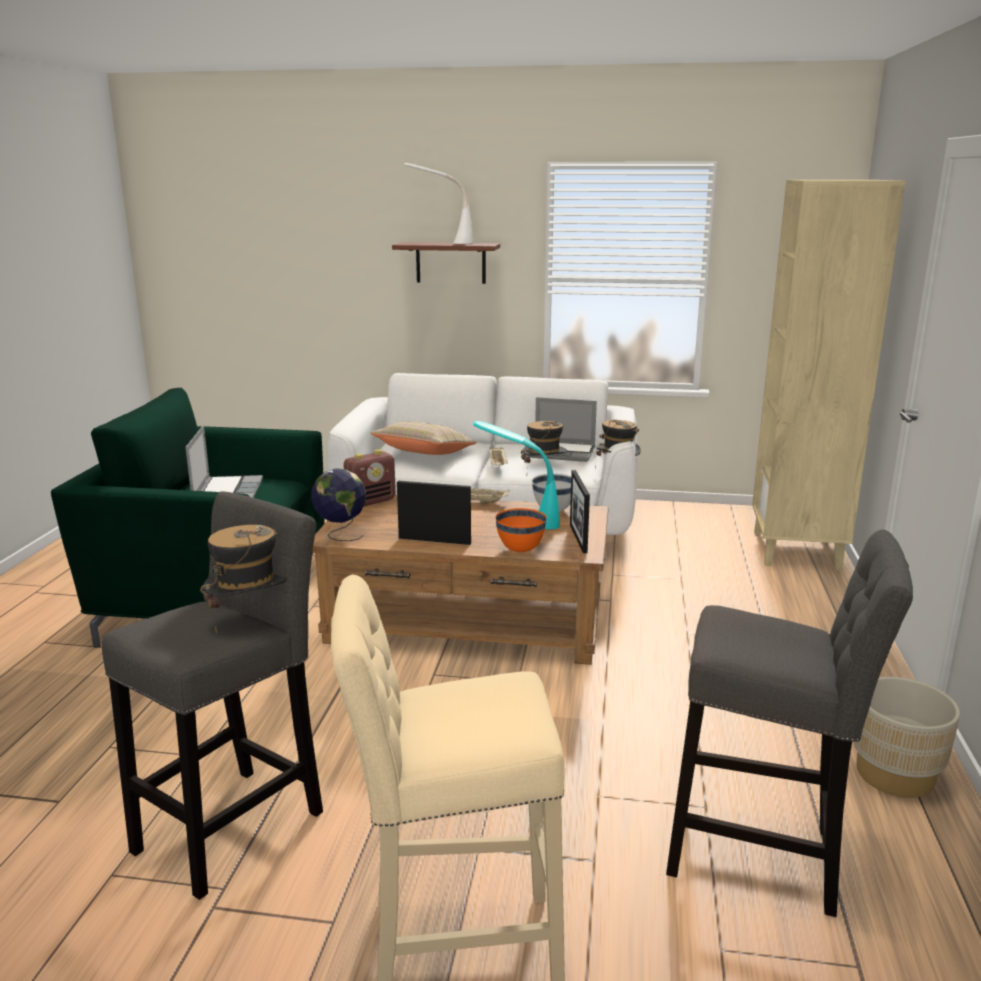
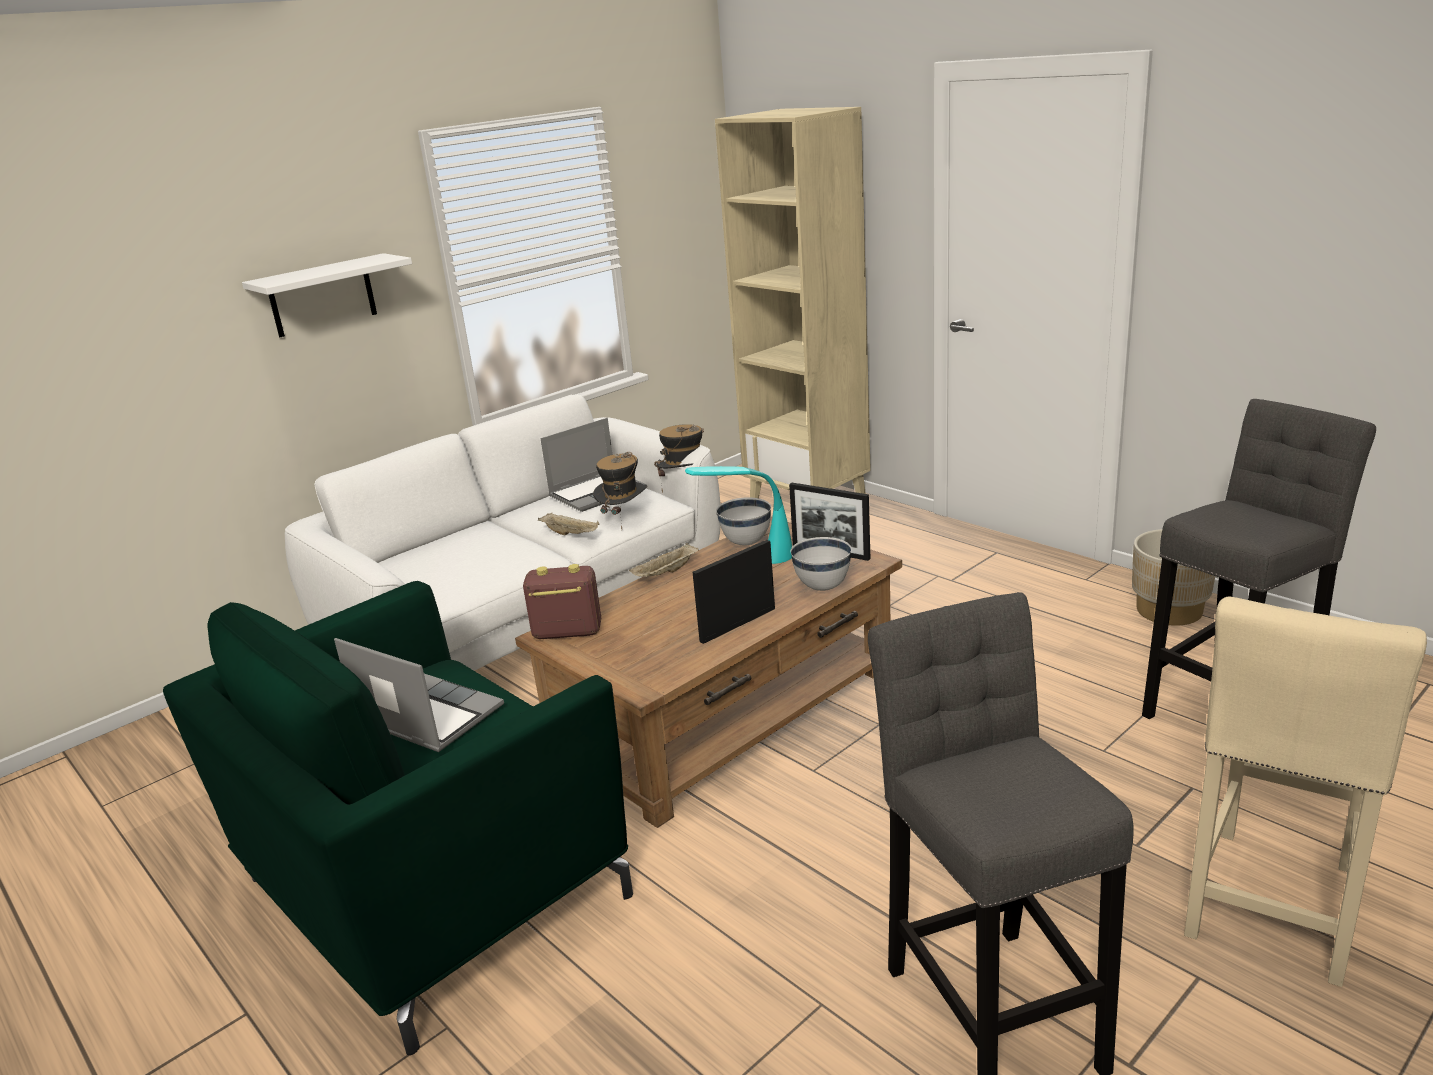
camera: 50 degrees left, 5 degrees up
hat [200,525,287,634] -> none
globe [311,468,366,541] -> none
radio [343,449,396,507] -> radio turned 90 degrees counterclockwise [523,564,601,639]
beige pillow [370,422,477,455] -> none
brown shelf [392,242,500,284] -> white shelf [242,253,412,337]
white table lamp [404,163,474,244] -> none
orange bowl [495,508,547,552] -> white bowl [791,537,852,591]

